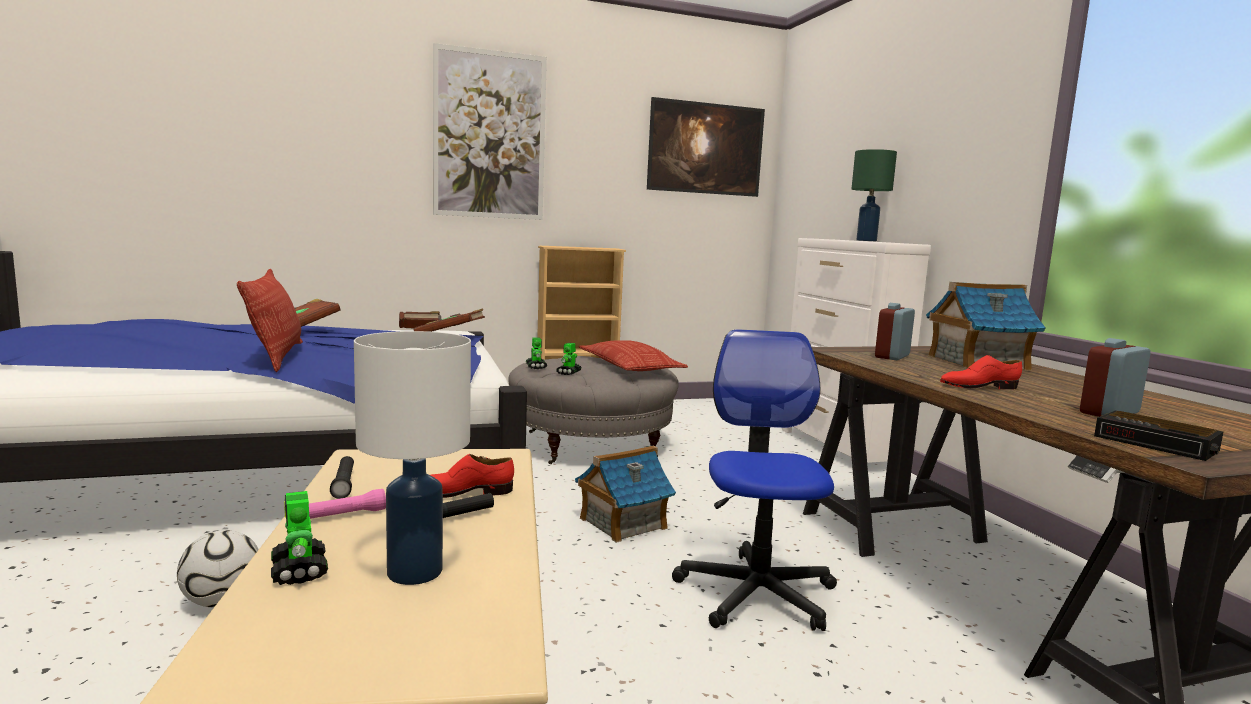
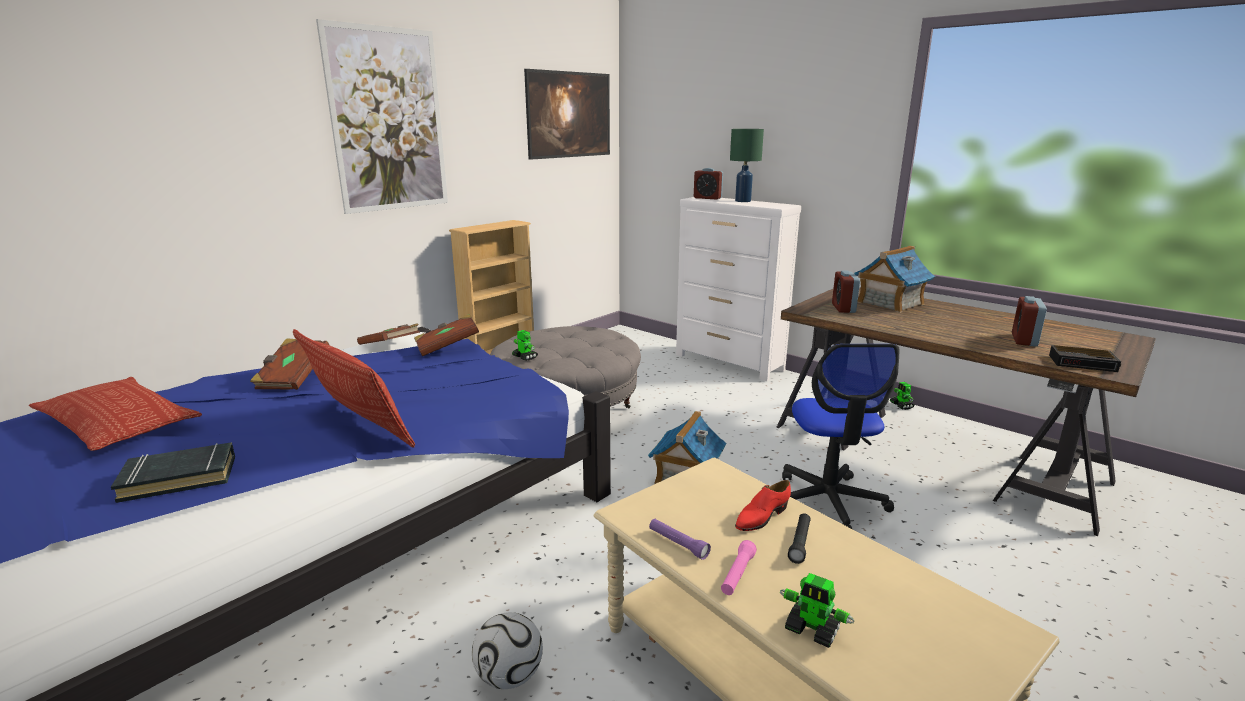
camera: 30 degrees left, 10 degrees up
black flashlight [330,456,354,499] -> purple flashlight [649,519,711,560]
white table lamp [354,331,471,585] -> none
toy robot [556,343,581,375] -> toy robot moved to [890,382,915,410]
pillow [579,340,688,371] -> pillow moved to [29,377,202,451]
office chair [672,329,837,631] -> office chair turned 150 degrees counterclockwise [782,344,899,529]
red shoe [940,355,1022,390] -> none
none -> black book [111,442,235,503]
none -> alarm clock [694,168,723,200]

